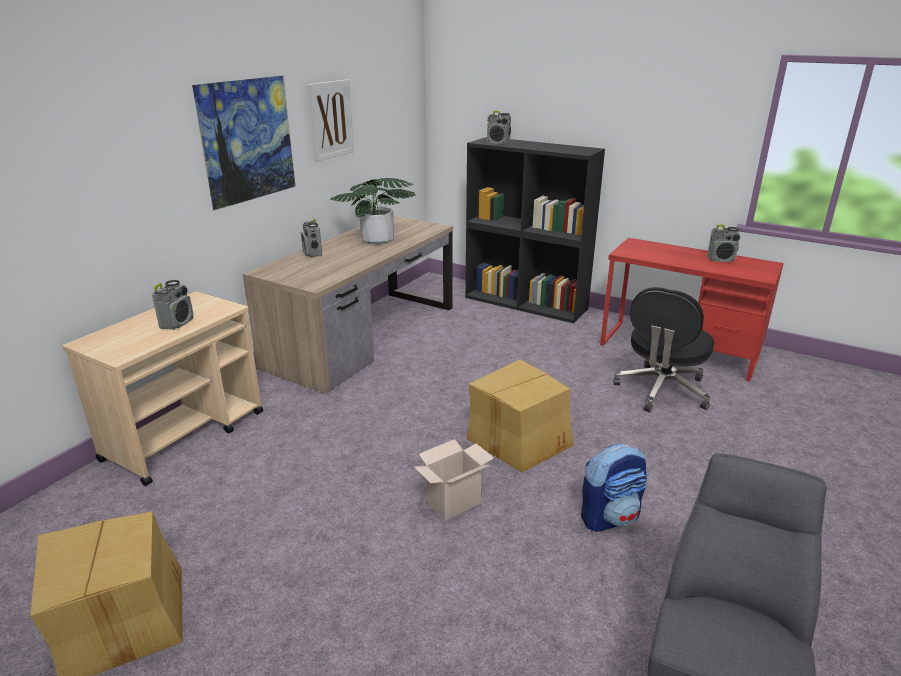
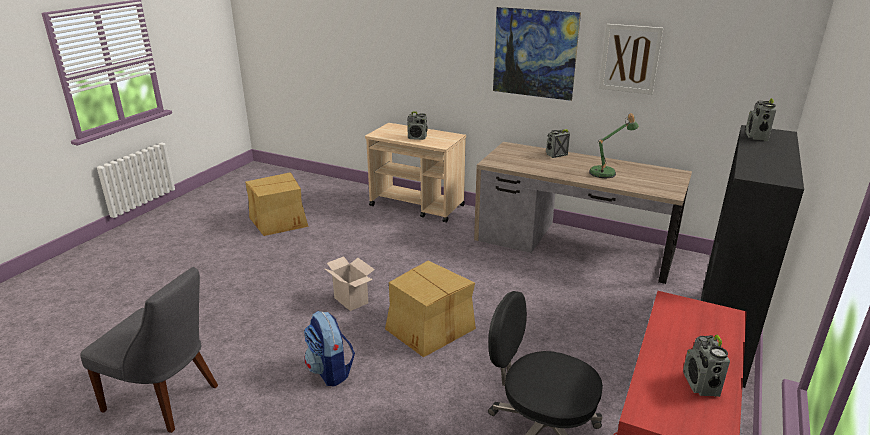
camera: 85 degrees right, 0 degrees up
potted plant [330,178,416,244] -> table lamp [589,113,639,178]

